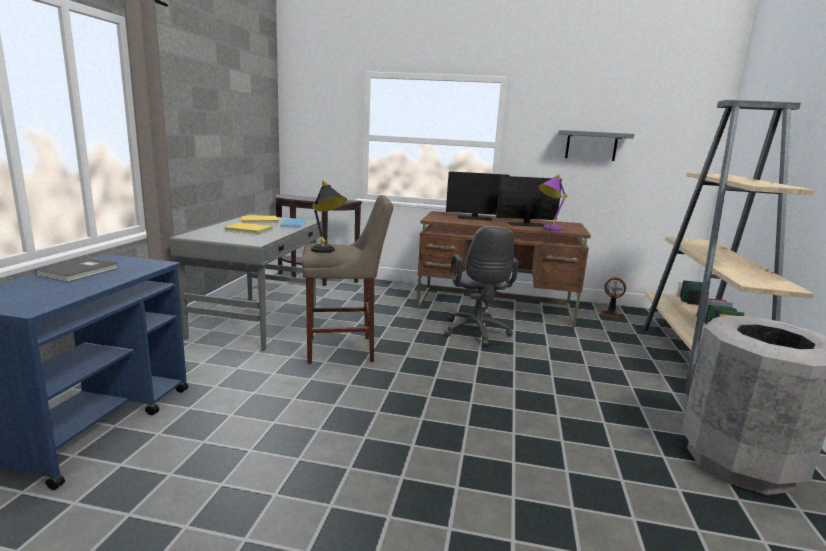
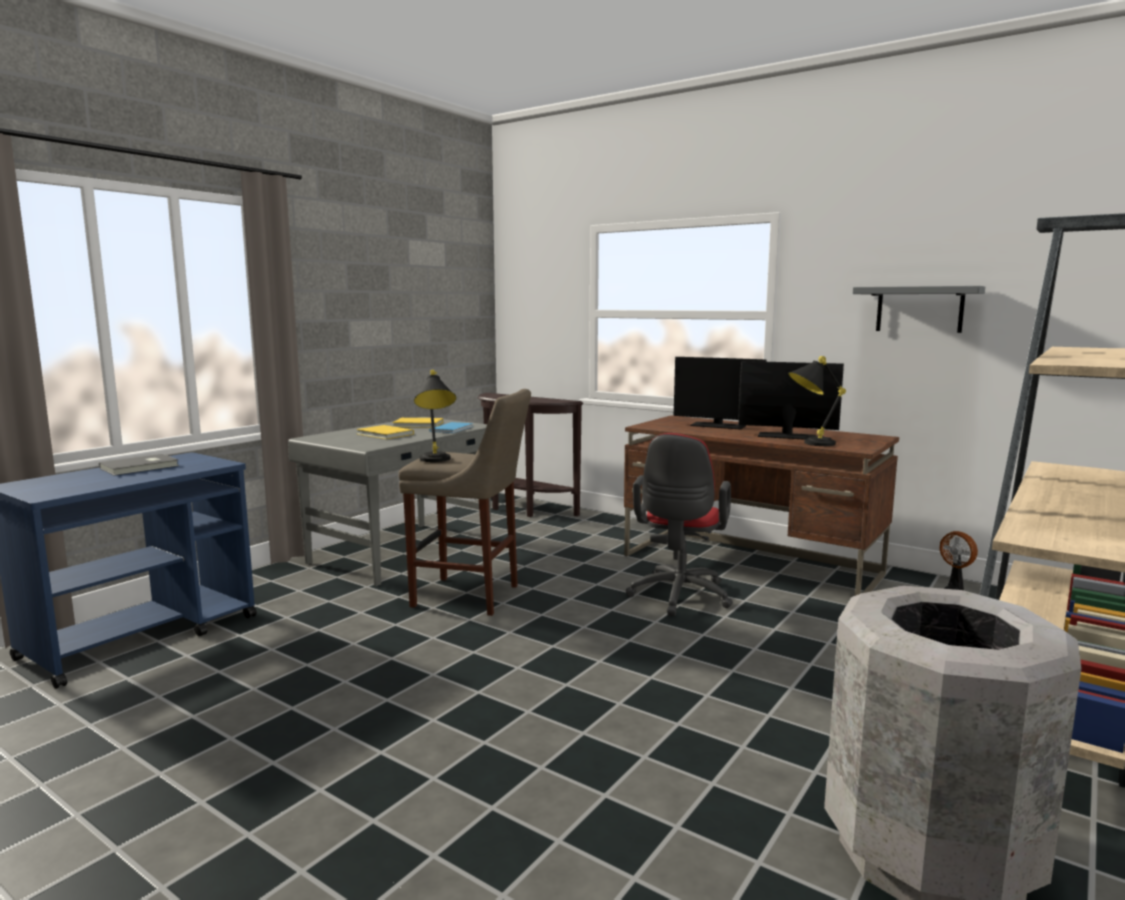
camera: 25 degrees right, 5 degrees down
grey office chair [444,226,519,346] -> red office chair [626,433,733,616]
purple table lamp [538,174,568,231] -> black table lamp [788,356,846,446]

